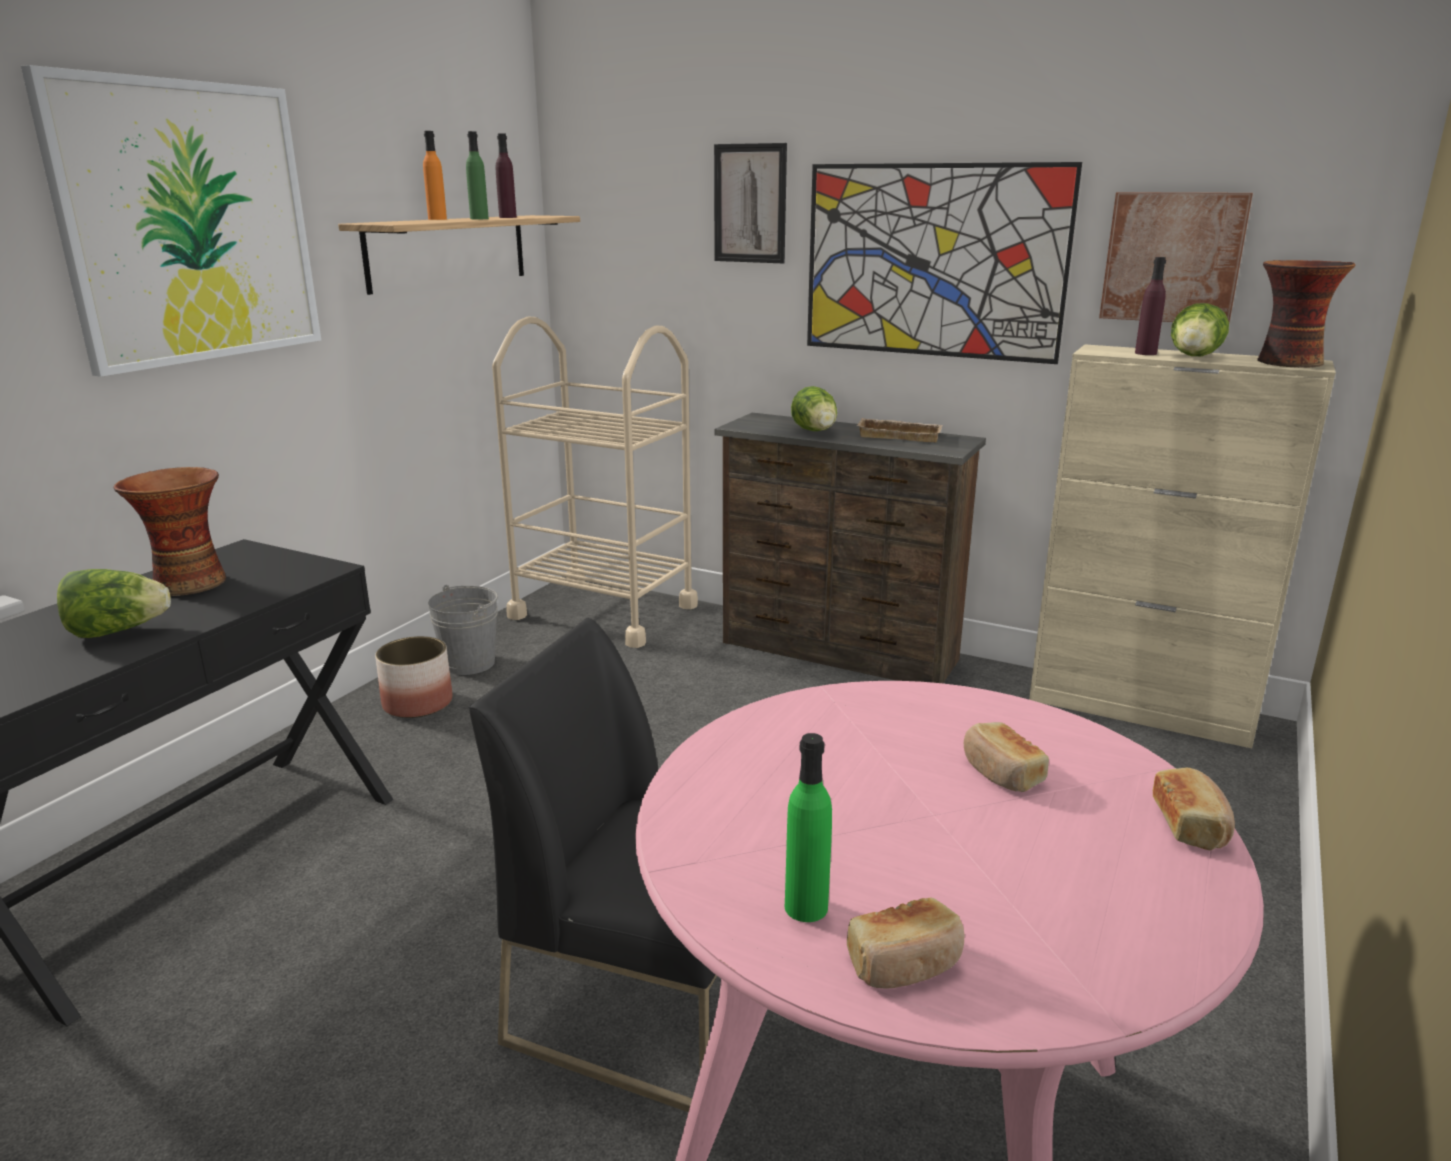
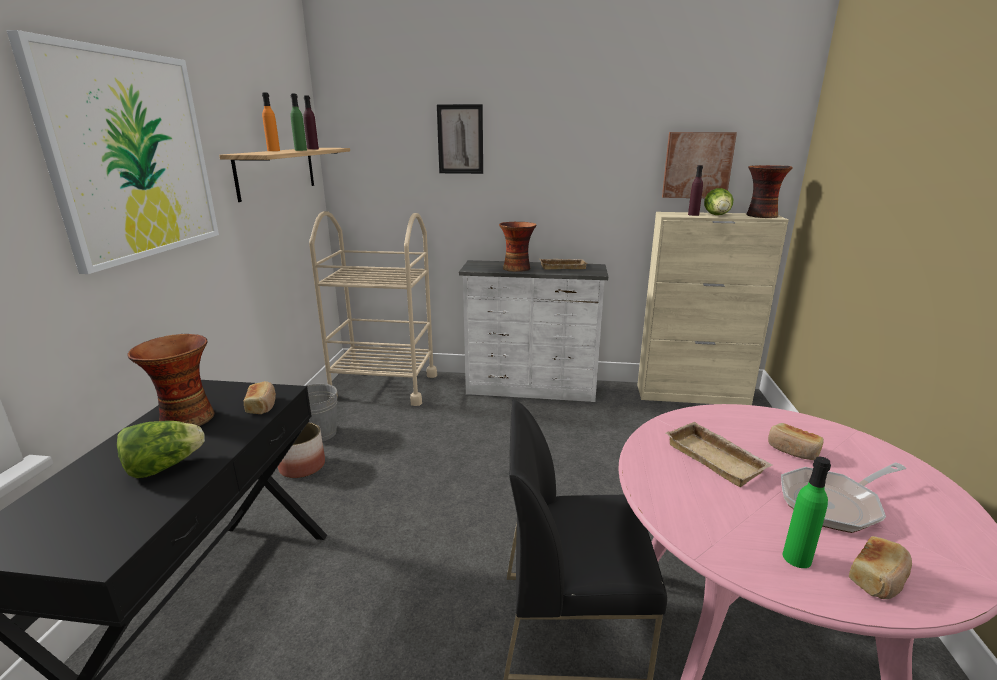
camera: 20 degrees left, 0 degrees up
brown dresser [715,413,986,683] -> white dresser [459,260,608,402]
lettuce [791,386,837,431] -> vase [499,222,536,272]
picture [807,162,1082,364] -> none
bread [1153,768,1235,850] -> bread moved to [243,381,276,414]
none -> beige tray [666,422,773,487]
none -> frying pan [781,462,906,533]

